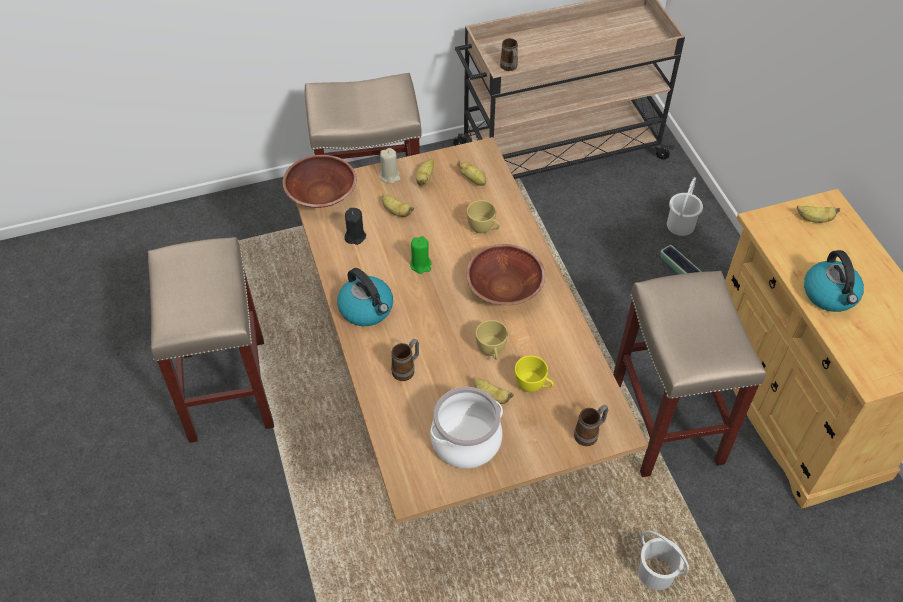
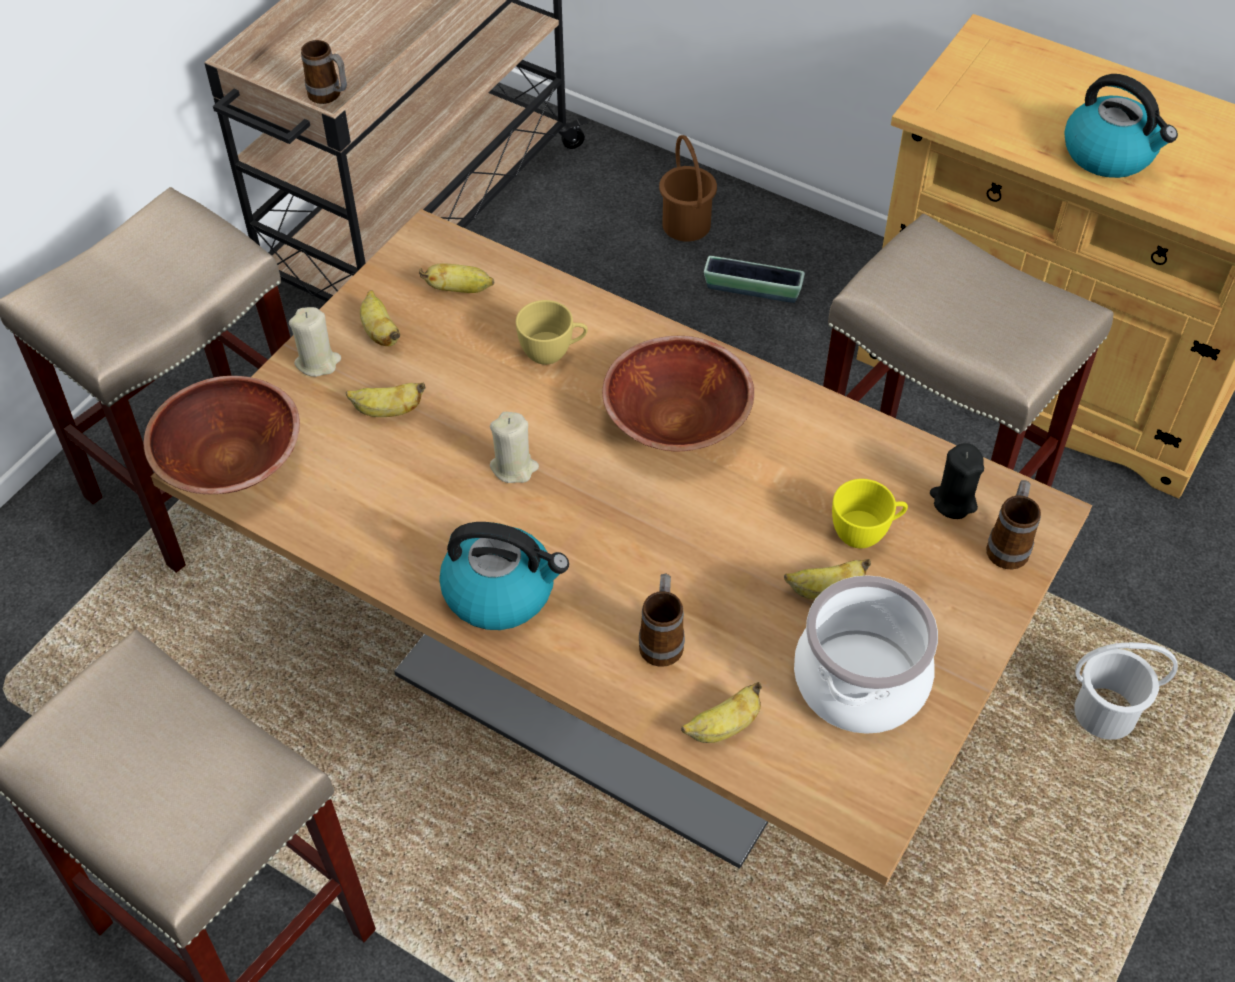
camera: 40 degrees left, 0 degrees up
black candle [345,208,366,245] -> black candle moved to [930,443,984,519]
green candle [410,236,432,274] -> beige candle [490,412,539,483]
yellow cup [476,320,508,360] -> none
white bucket [667,177,703,236] -> brown bucket [659,135,717,241]
banana [797,206,840,223] -> banana moved to [681,682,762,743]

